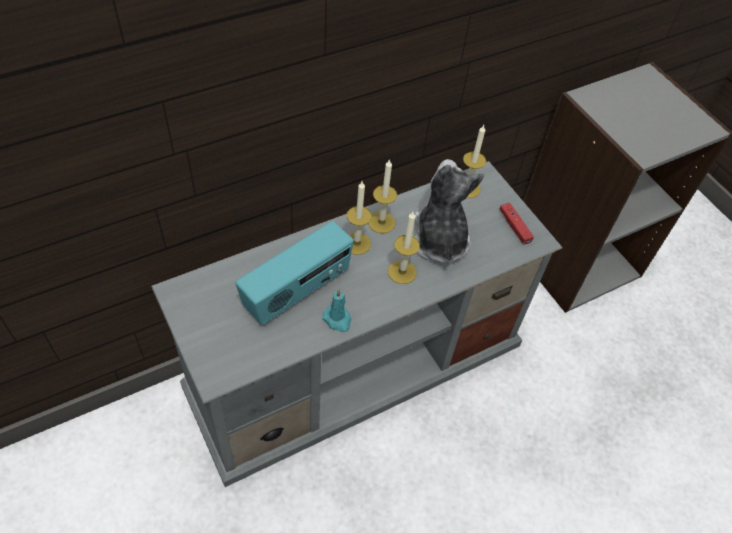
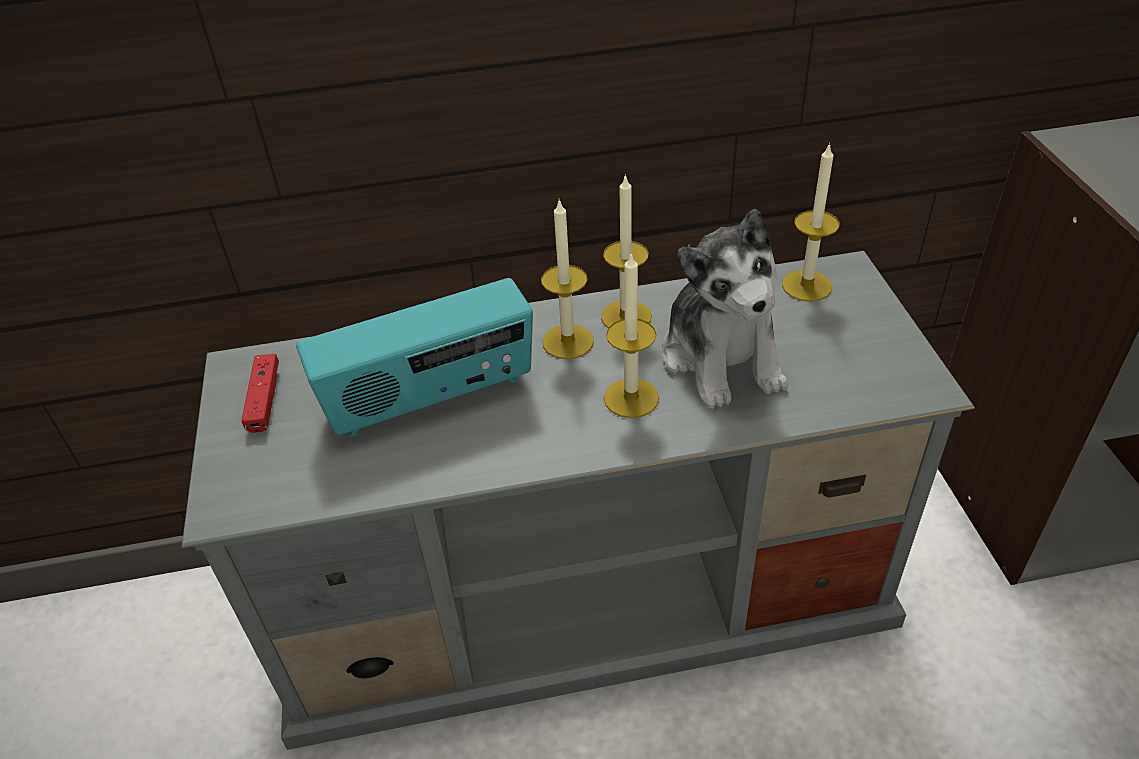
camera: 25 degrees right, 10 degrees down
turquoise candle [323,289,351,332] -> none
plush toy [412,159,485,265] -> plush toy turned 150 degrees clockwise [662,209,788,409]
red game controller [500,203,534,244] -> red game controller moved to [241,354,279,433]

